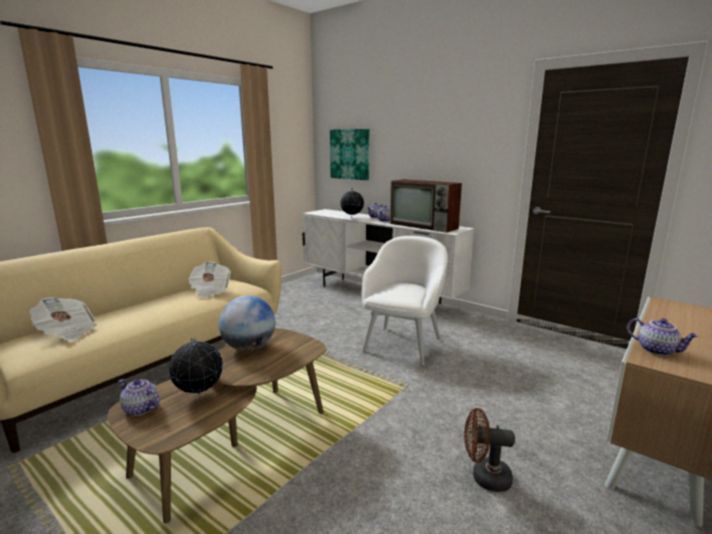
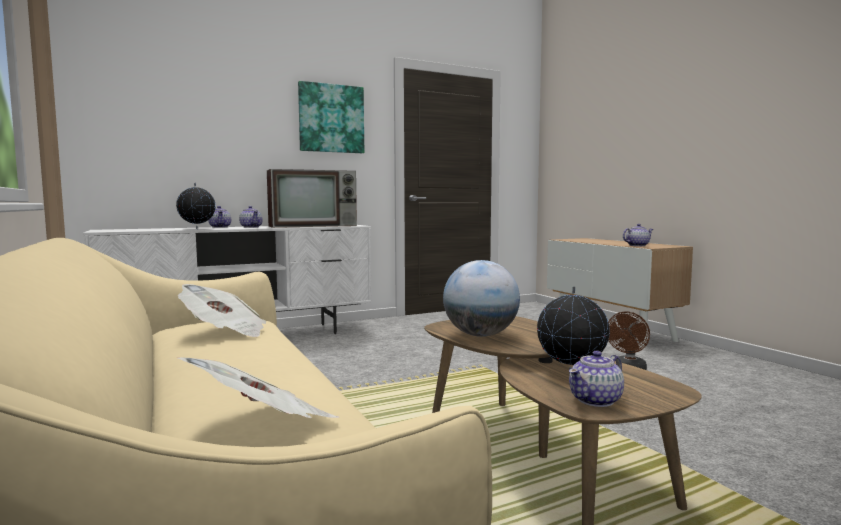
camera: 65 degrees left, 10 degrees down
picture [330,129,369,180] -> picture moved to [298,81,364,153]
white armchair [362,236,448,365] -> none

